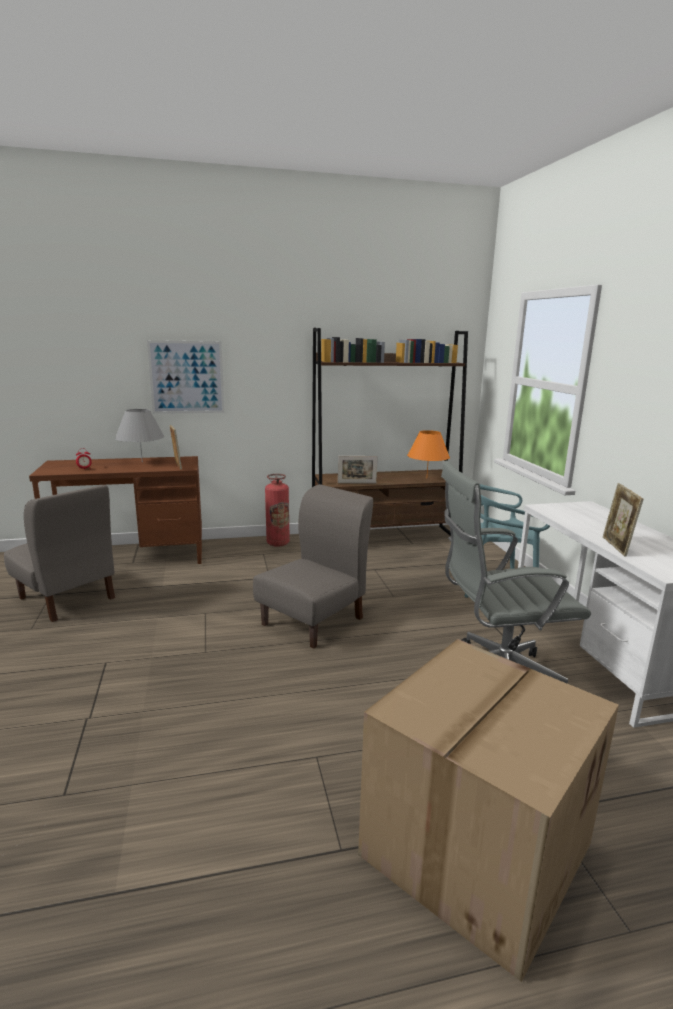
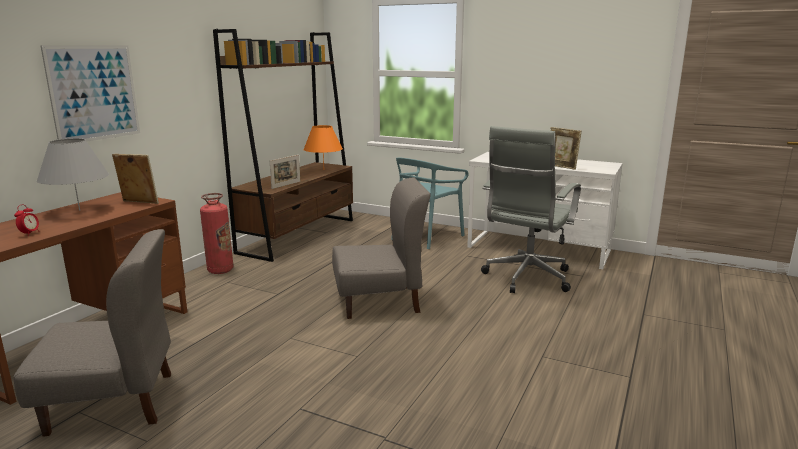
camera: 50 degrees left, 0 degrees up
grey chair [253,484,373,649] -> grey chair turned 90 degrees clockwise [332,177,430,319]
cardboard box [358,639,619,982] -> none

